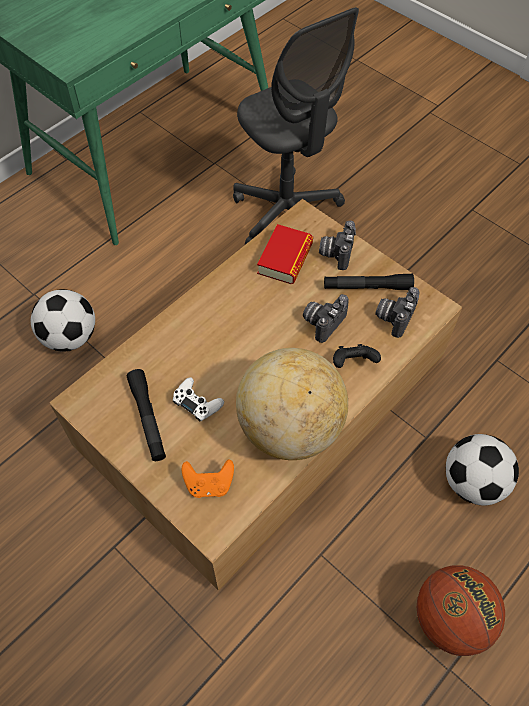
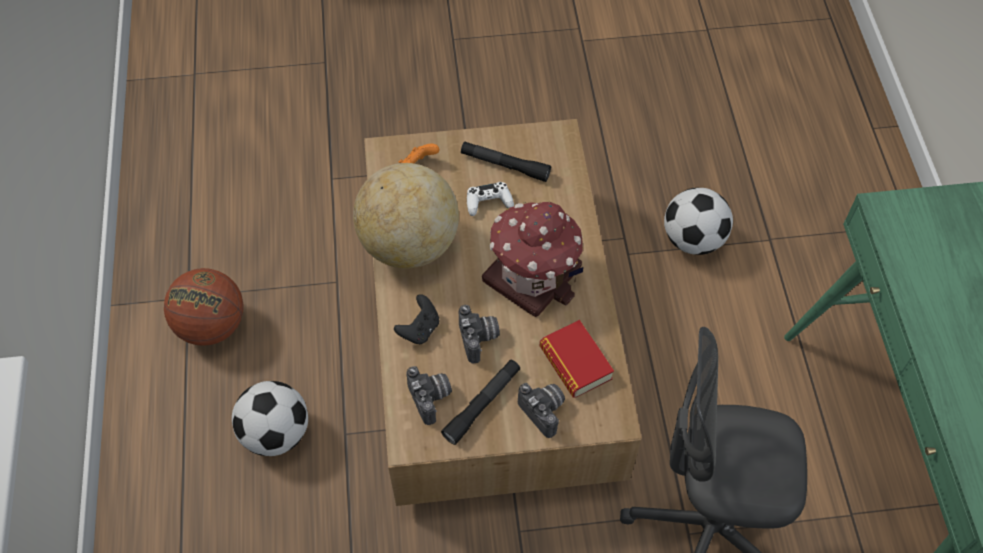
camera: 130 degrees right, 0 degrees up
none -> toy house [482,201,584,317]

